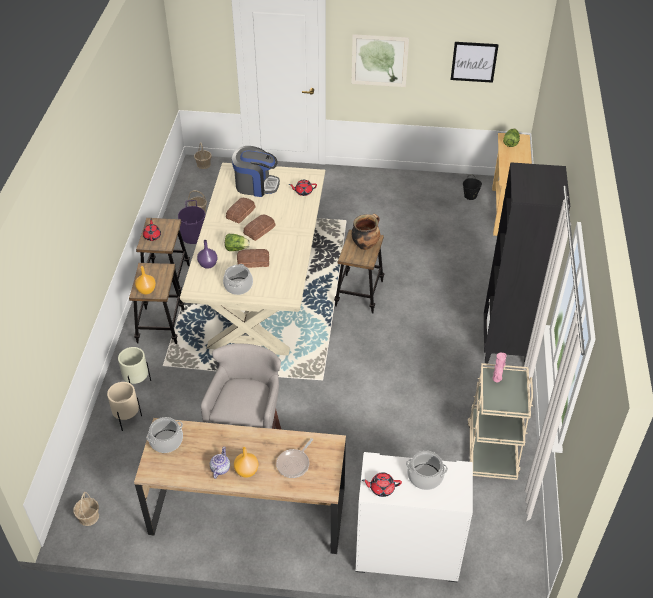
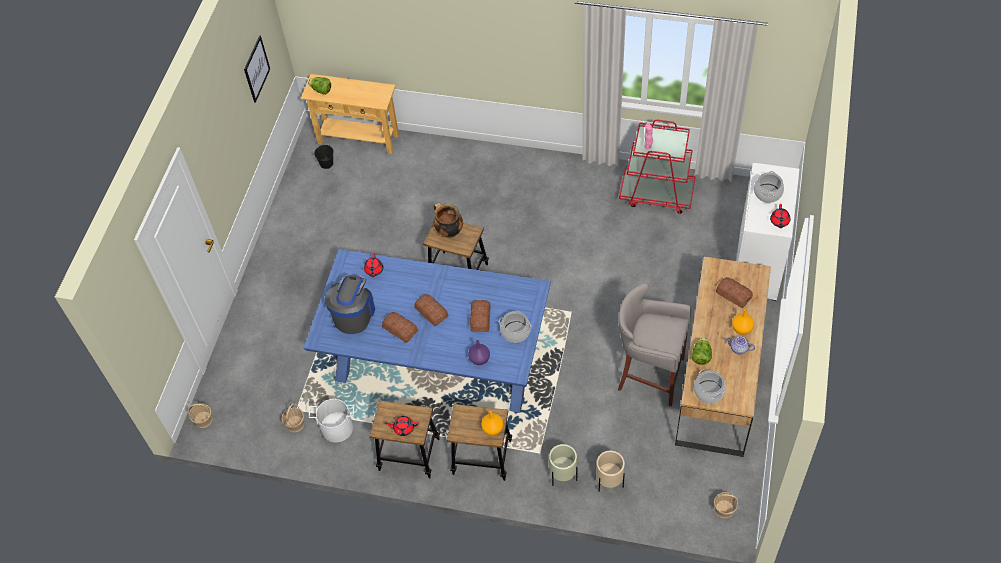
camera: 80 degrees left, 10 degrees up
purple bucket [178,200,205,244] -> white bucket [309,399,354,442]
beige dining table [180,163,325,356] -> blue dining table [304,249,551,413]
lettuce [225,234,250,251] -> lettuce moved to [692,338,712,365]
frying pan [276,438,313,478] -> bread [716,277,753,308]
picture [351,34,409,87] -> none
beige cart [468,363,533,480] -> red cart [619,120,696,214]
black bookcase [484,162,570,363] -> none

